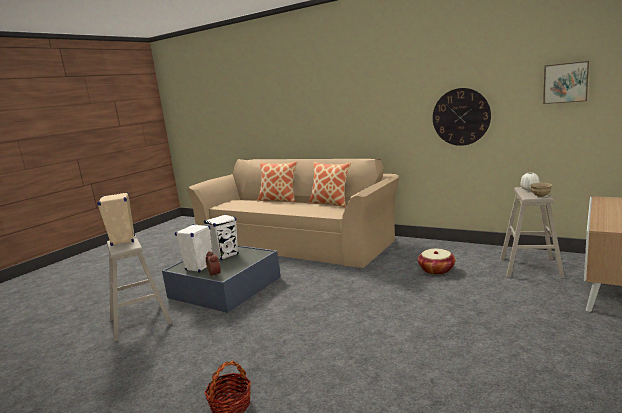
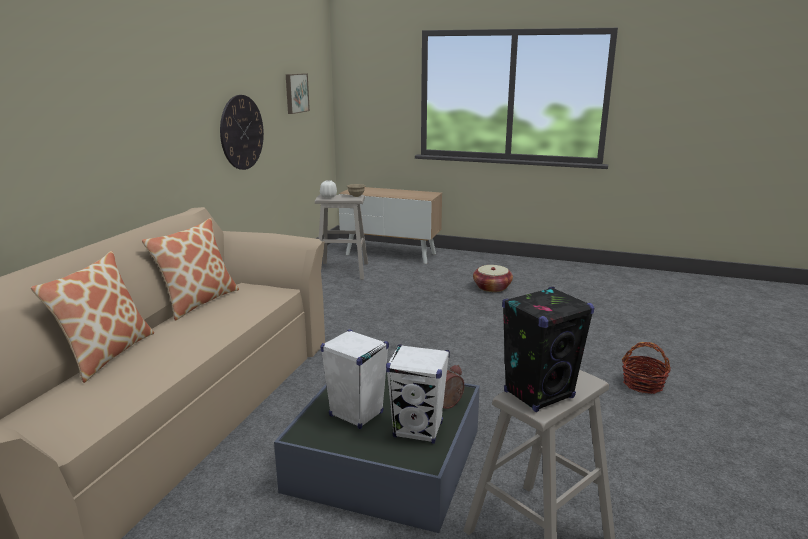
camera: 105 degrees left, 5 degrees up
beige speaker [97,192,135,246] -> black speaker [502,287,594,412]
basket [418,249,456,275] -> basket moved to [473,265,513,292]

